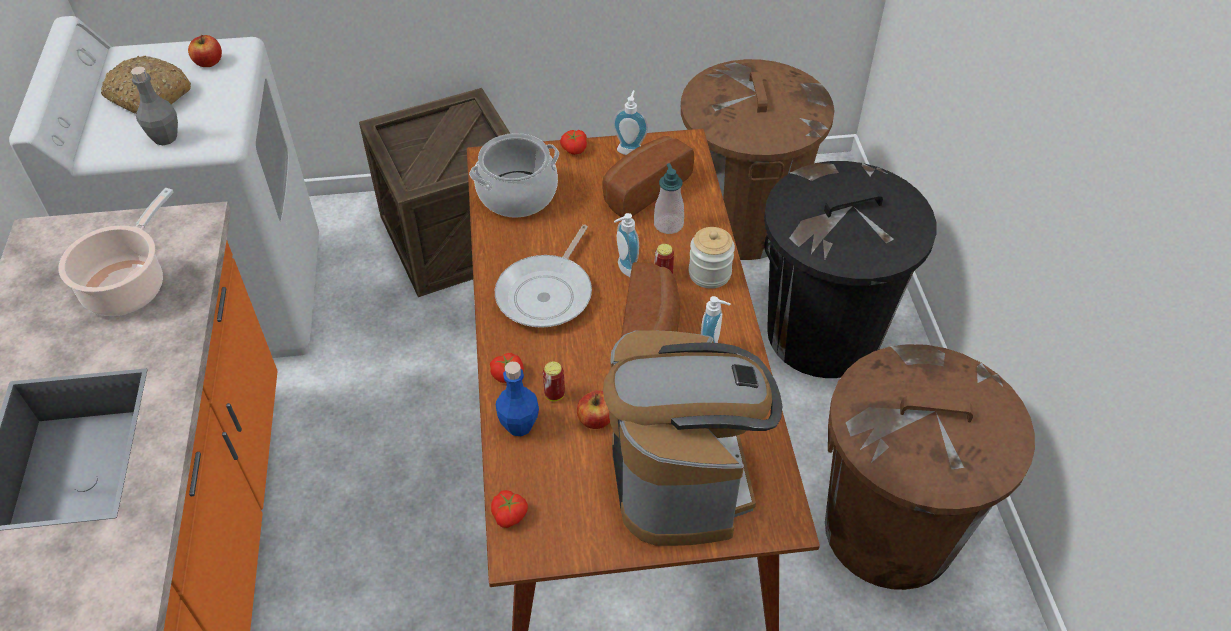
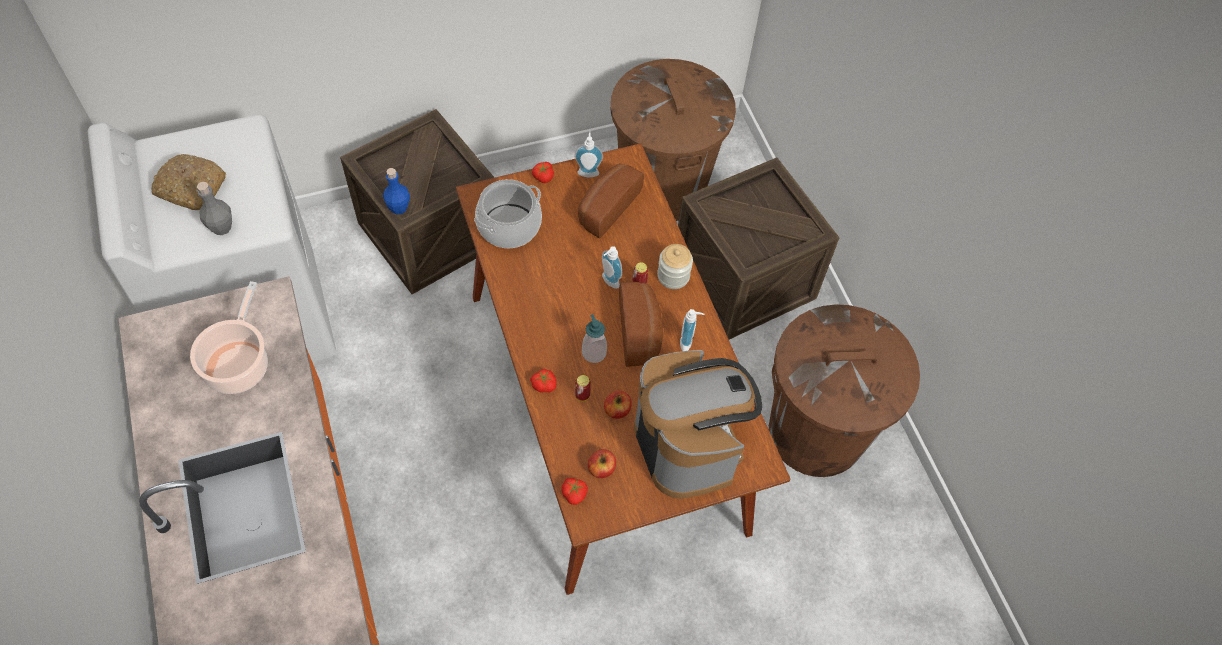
camera: 15 degrees left, 10 degrees up
apple [188,35,222,67] -> apple moved to [588,449,616,478]
frying pan [495,225,592,328] -> none
blue bottle [496,362,539,436] -> blue bottle moved to [383,168,410,214]
soap dispenser [654,163,684,234] -> soap dispenser moved to [582,314,607,363]
black trash can [764,161,936,378] -> crate [678,157,840,340]

